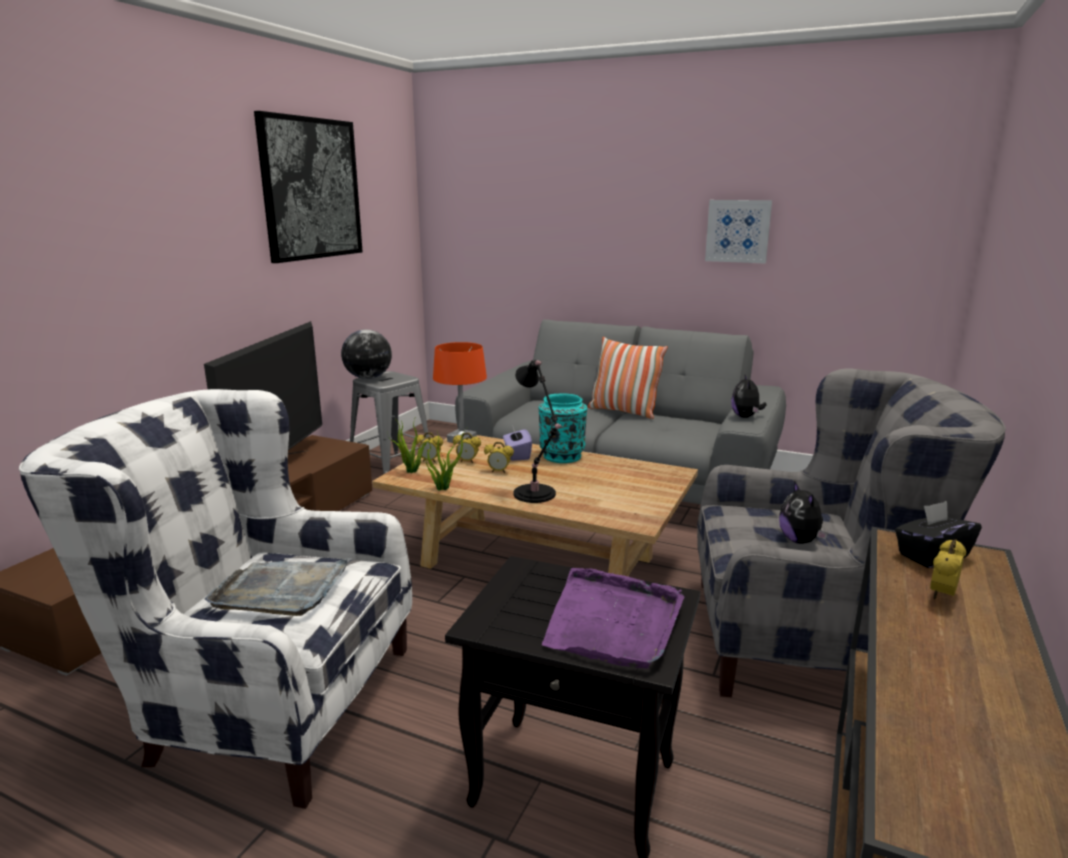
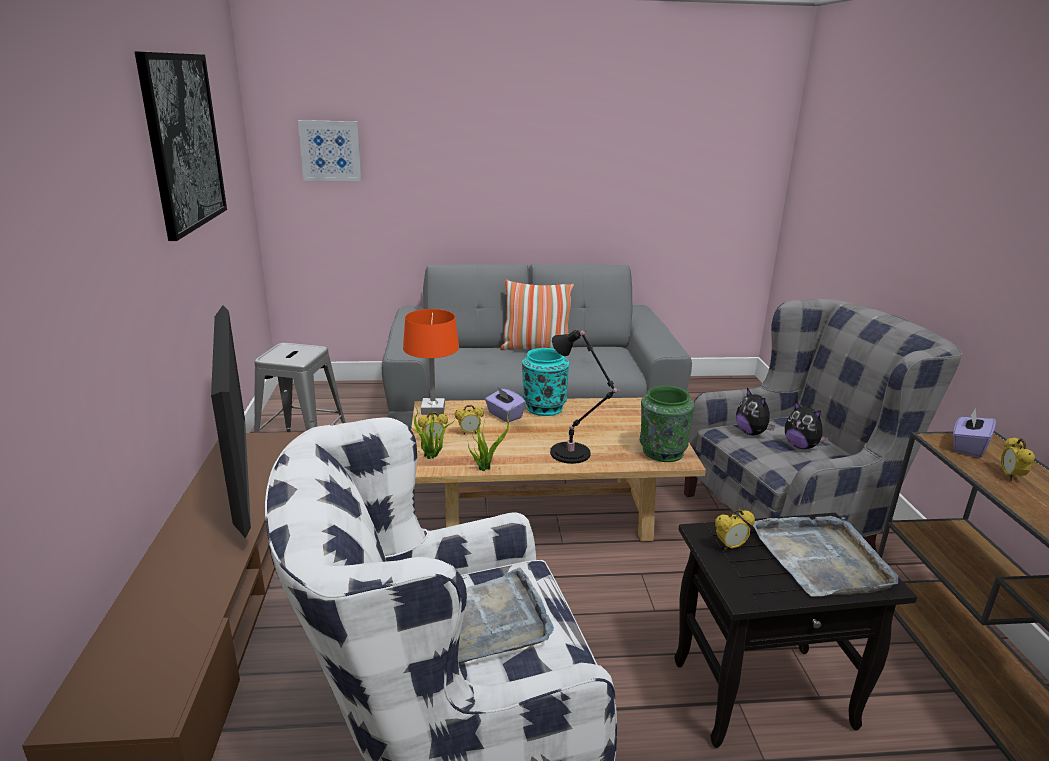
camera: 30 degrees left, 5 degrees up
globe [341,329,392,379] -> none
alarm clock [484,442,514,473] -> alarm clock moved to [715,509,755,551]
purple tray [542,568,684,669] -> grey tray [753,516,898,596]
picture [705,200,772,263] -> picture moved to [298,120,362,181]
plush toy [731,375,766,418] -> plush toy moved to [736,388,775,435]
black tissue box [895,501,982,568] -> purple tissue box [953,407,996,458]
none -> green vase [640,386,695,462]

